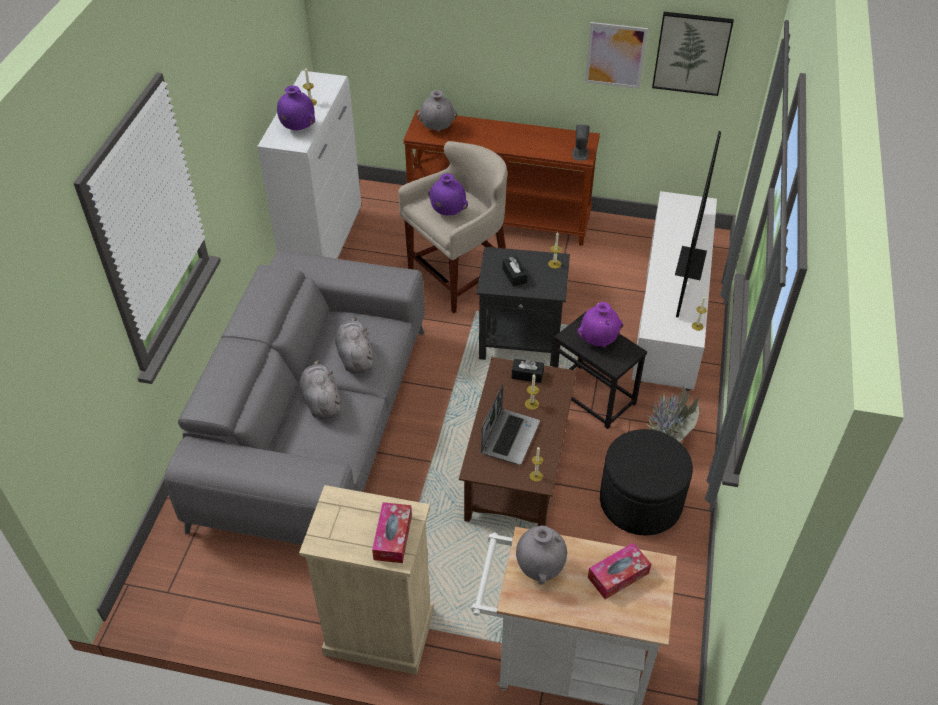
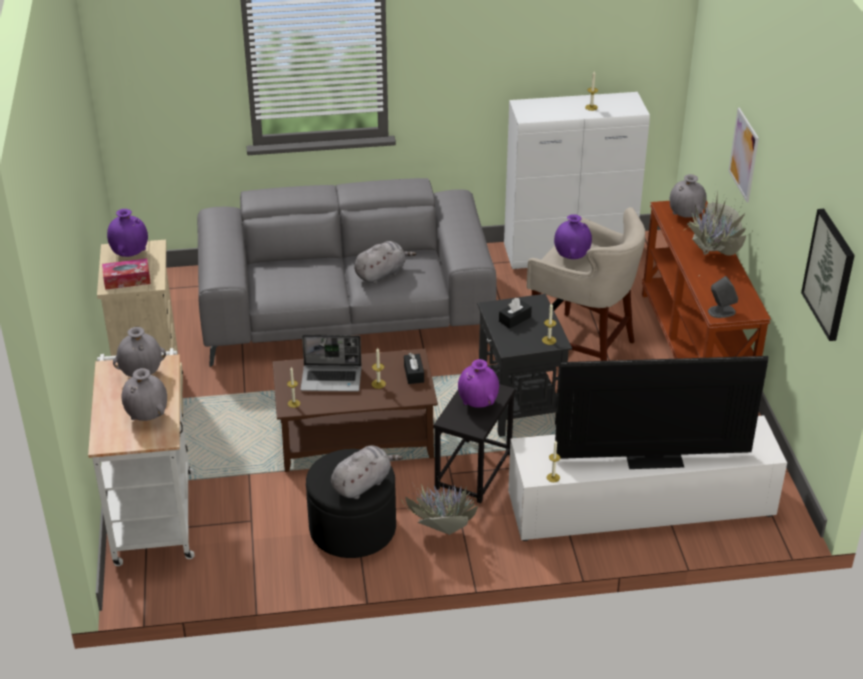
camera: 70 degrees right, 10 degrees down
purple vase [277,86,315,130] -> purple vase moved to [107,209,148,257]
grey plush toy [300,359,341,419] -> grey plush toy moved to [331,445,403,499]
picture [585,22,648,89] -> picture moved to [729,108,759,203]
tissue box [588,542,651,599] -> grey vase [122,368,167,421]
none -> potted plant [684,187,754,276]

